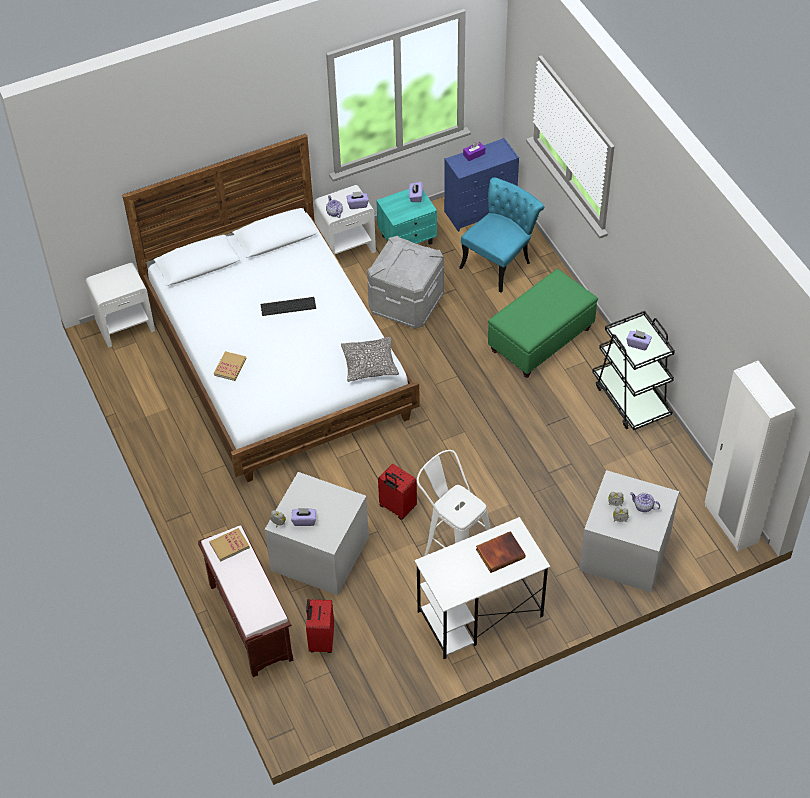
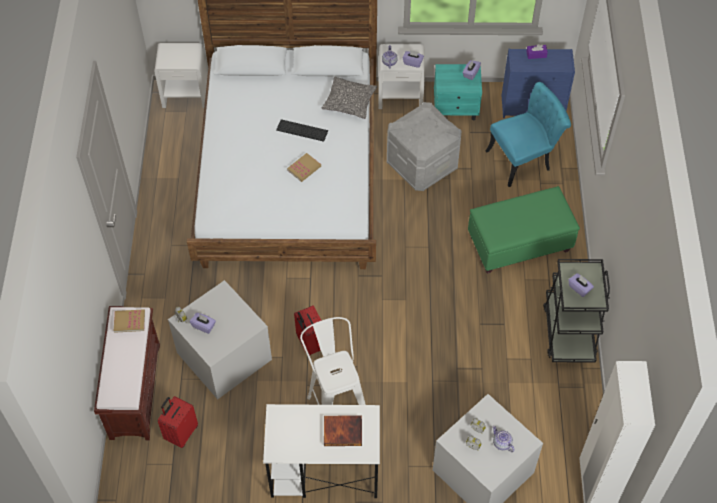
camera: 25 degrees right, 5 degrees up
book [214,351,246,381] -> book moved to [287,153,321,182]
pillow [341,337,399,382] -> pillow moved to [321,77,377,119]

